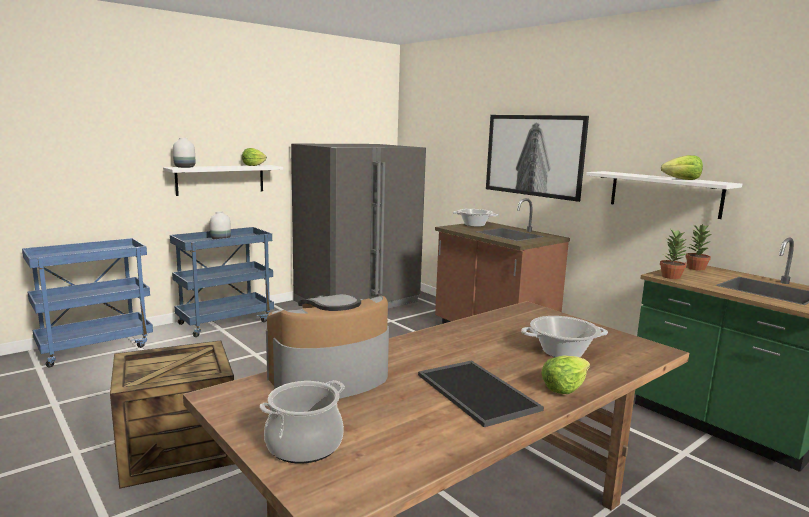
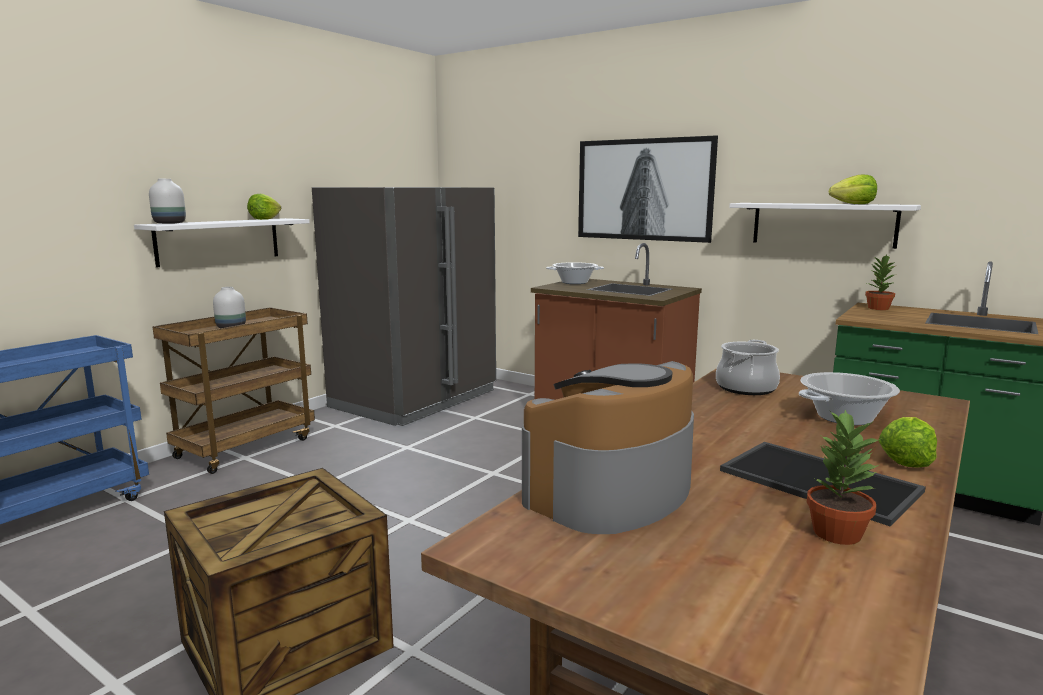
camera: 15 degrees left, 0 degrees up
blue cart [170,227,274,337] -> brown cart [153,307,315,474]
cooking pot [260,380,345,464] -> cooking pot moved to [716,340,780,395]
potted plant [660,229,687,279] -> potted plant moved to [807,409,882,545]

